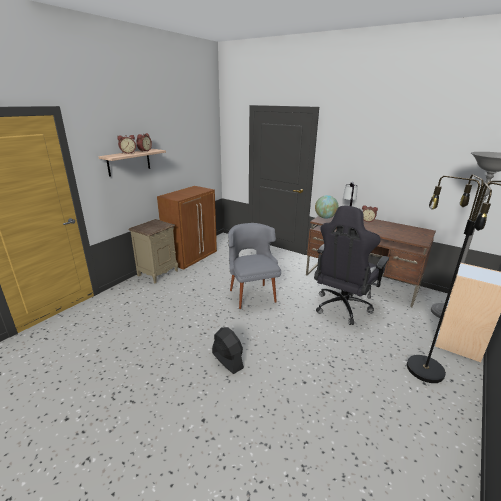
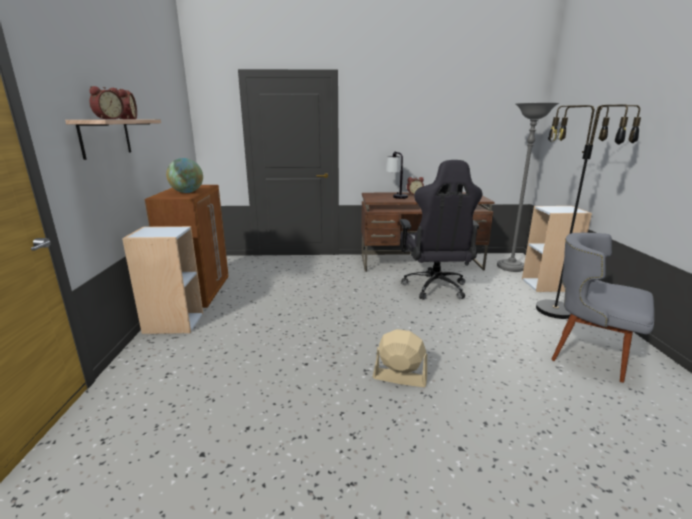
camera: 35 degrees left, 5 degrees down
beige nightstand [128,219,178,283] -> bookcase [122,226,203,334]
black fan [212,327,244,374] -> beige fan [373,329,427,387]
grey chair [228,223,281,309] -> grey chair moved to [551,233,654,383]
globe [315,195,339,219] -> globe moved to [166,158,203,193]

